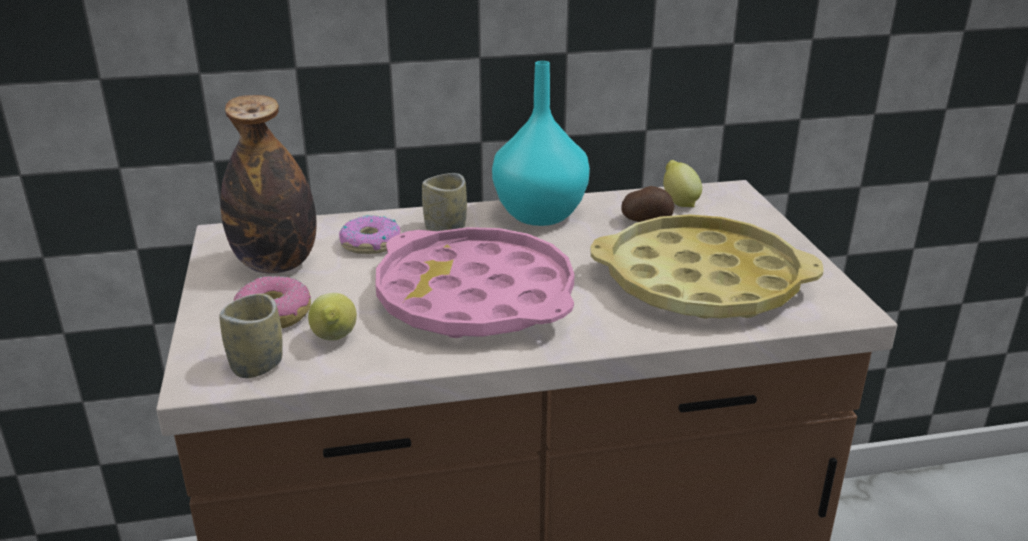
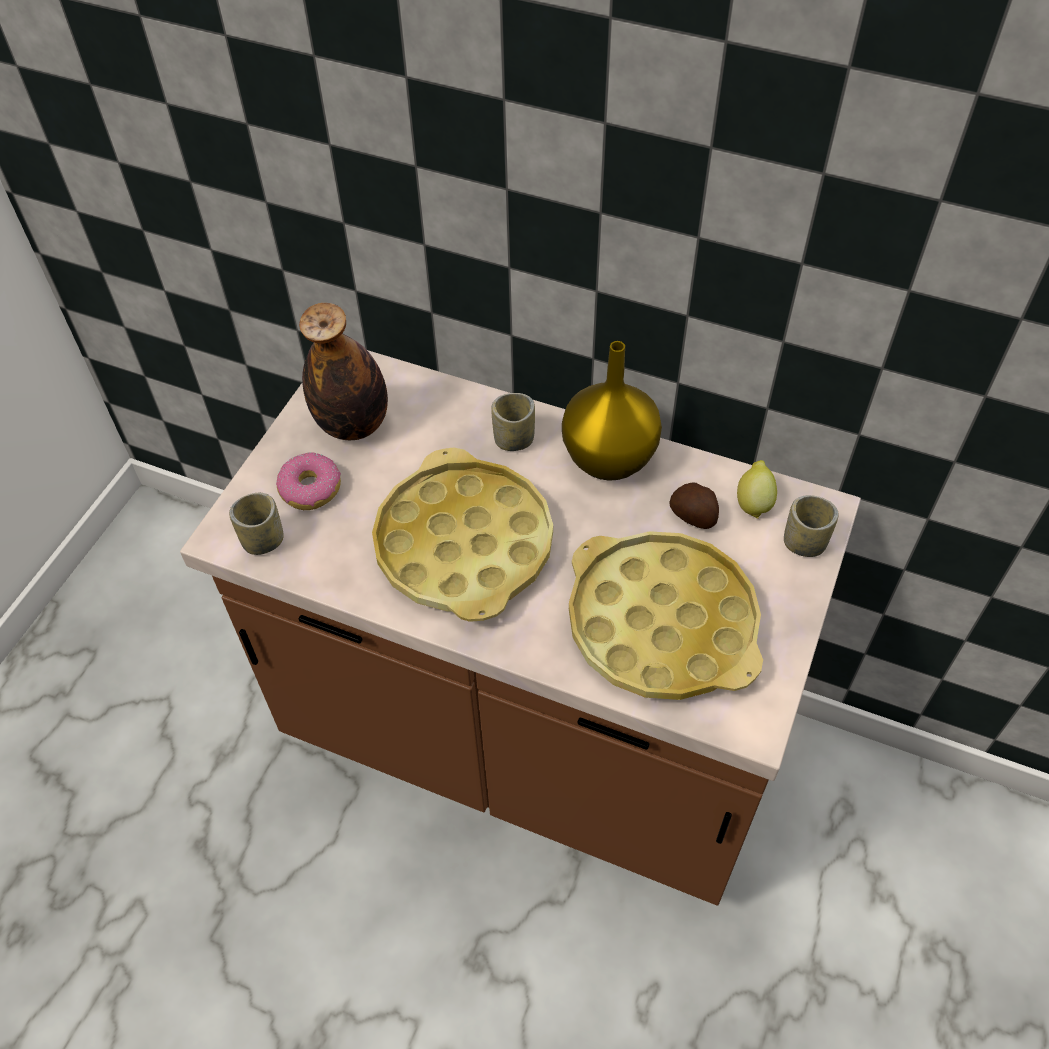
camera: 35 degrees right, 25 degrees up
lemon [308,293,357,341] -> none
donut [339,215,401,254] -> none
pink tray [375,227,575,338] -> yellow tray [372,448,553,622]
turquoise vase [492,61,590,226] -> yellow vase [562,341,662,481]
none -> cup [784,495,839,557]

